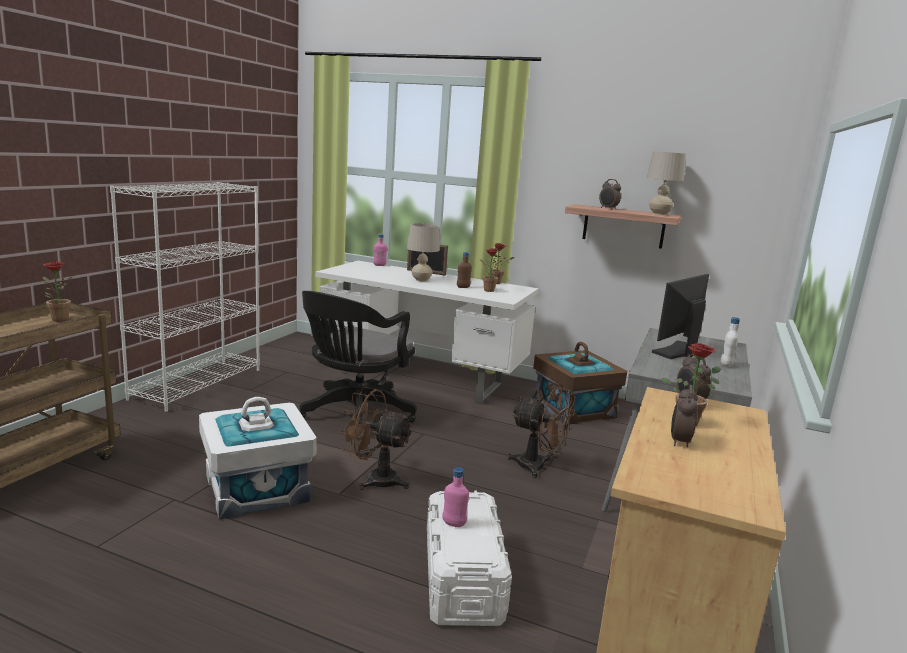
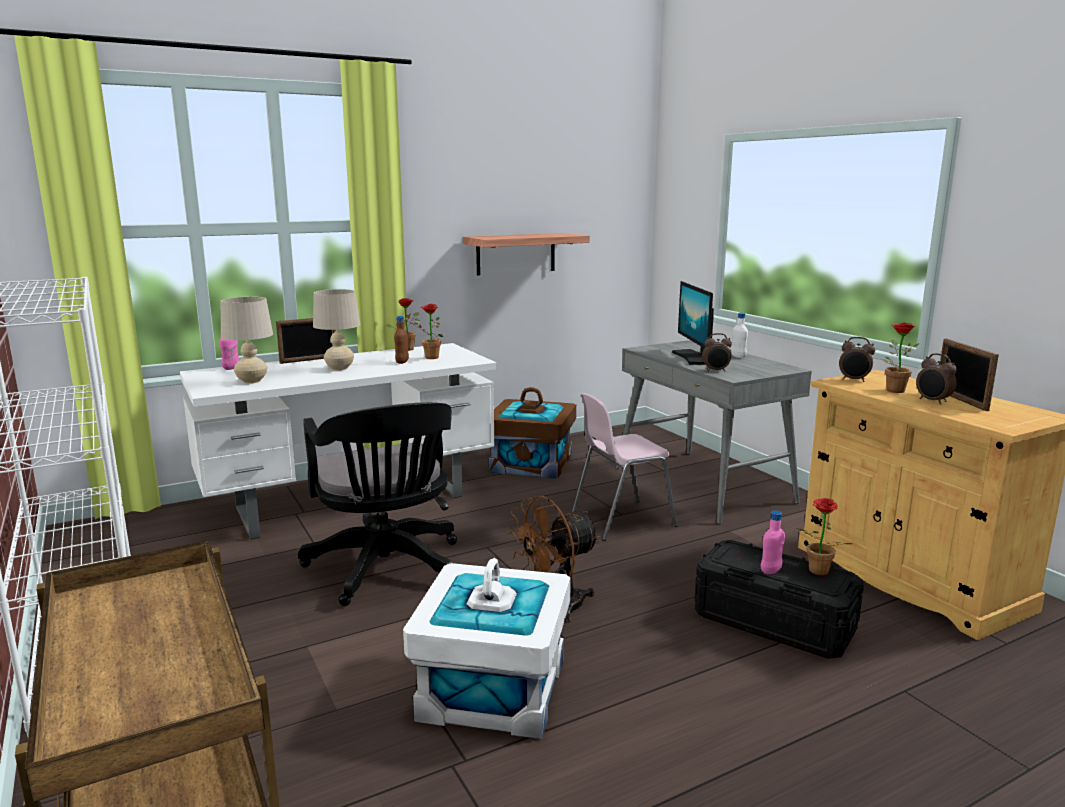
camera: 50 degrees left, 0 degrees up
potted plant [43,261,72,321] -> potted plant moved to [797,498,853,575]
white storage box [427,491,512,626] -> black storage box [694,540,864,659]
brown fan [507,387,575,478] -> pink chair [572,393,678,541]
alarm clock [599,179,621,210] -> alarm clock moved to [702,333,732,372]
beige table lamp [647,151,686,215] -> beige table lamp moved to [221,297,273,384]
none -> picture frame [940,339,999,411]

